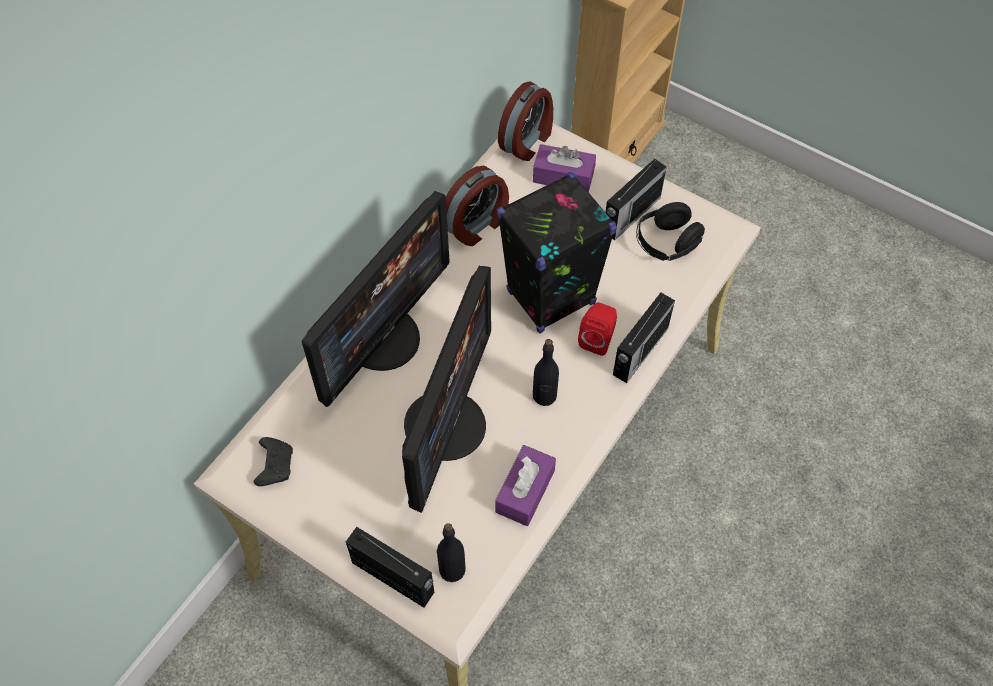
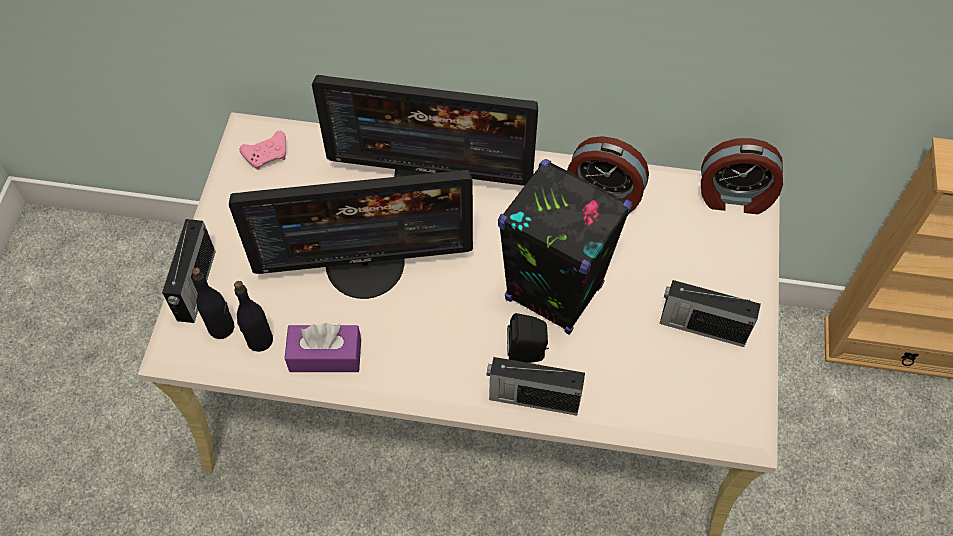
camera: 65 degrees right, 0 degrees up
black game controller [254,437,293,486] -> pink game controller [240,131,286,170]
purple tissue box [533,144,596,192] -> none
black bottle [533,339,559,406] -> black bottle moved to [234,281,273,352]
red speaker [578,302,617,356] -> black speaker [507,313,549,363]
black headphones [636,202,705,261] -> none

